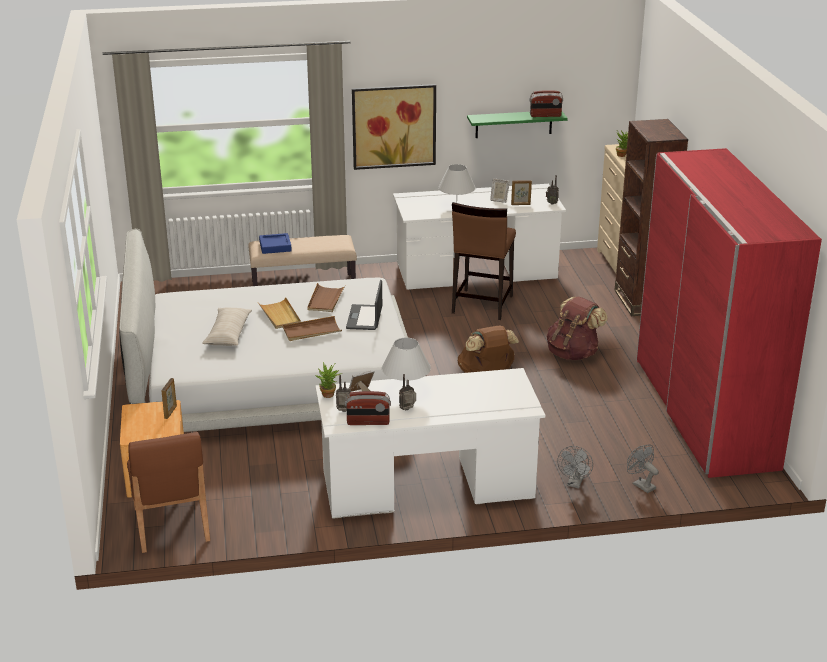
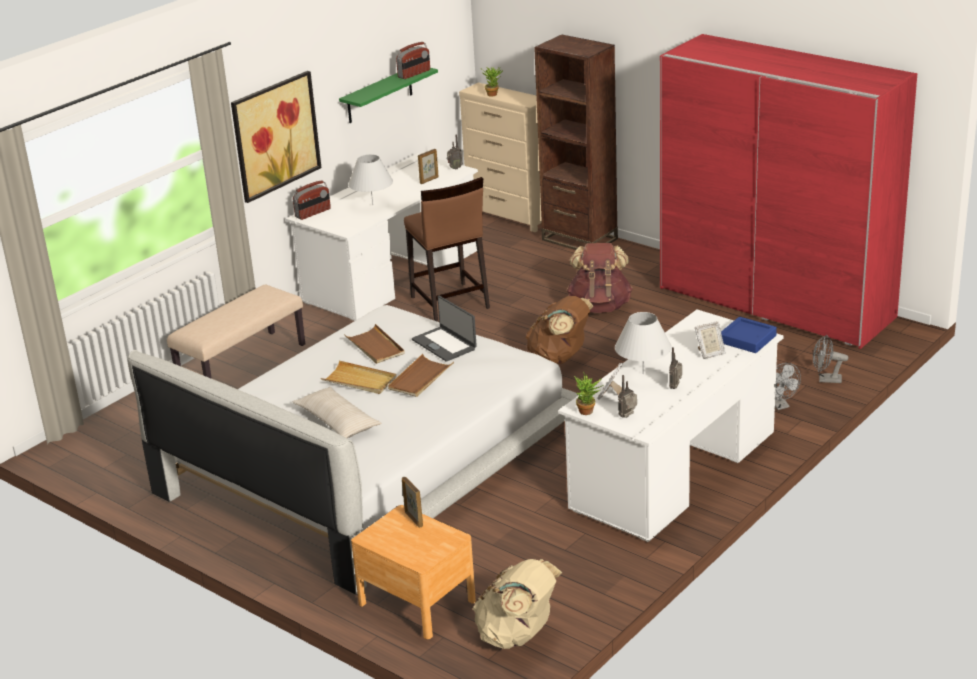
camera: 40 degrees left, 0 degrees up
brown chair [127,432,210,553] -> beige backpack [473,559,562,649]
blue tray [259,233,292,254] -> blue tray moved to [721,317,777,353]
radio [345,391,391,425] -> radio moved to [293,180,331,220]
picture frame [490,178,510,203] -> picture frame moved to [695,321,726,359]

